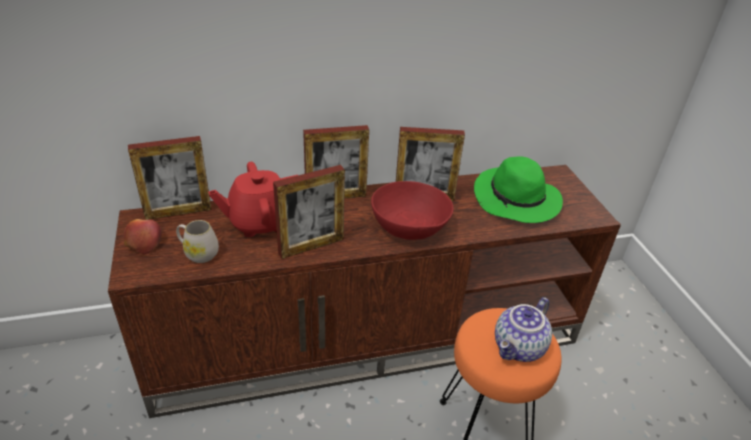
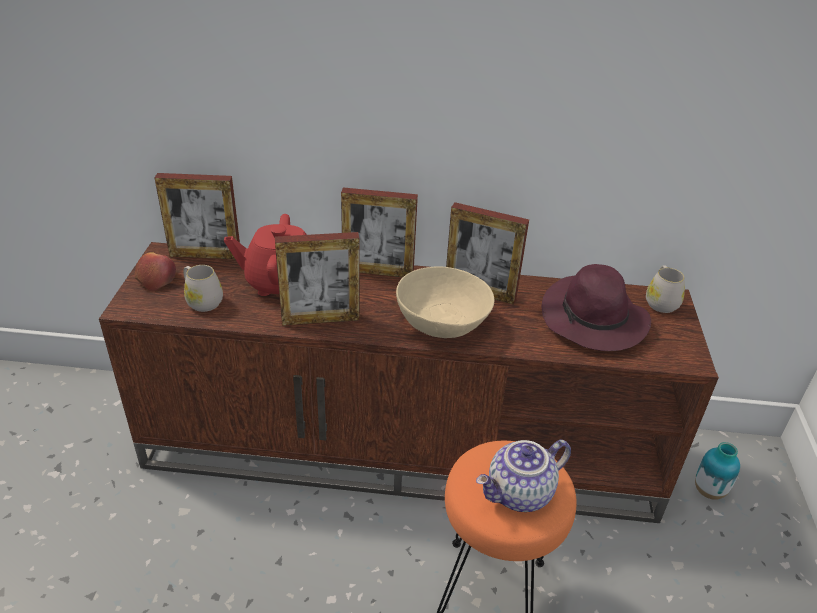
camera: 20 degrees right, 0 degrees up
red bowl [371,181,453,240] -> beige bowl [396,266,495,338]
green hat [474,156,563,223] -> purple hat [541,264,651,351]
none -> white mug [646,265,685,313]
none -> vase [695,442,740,500]

